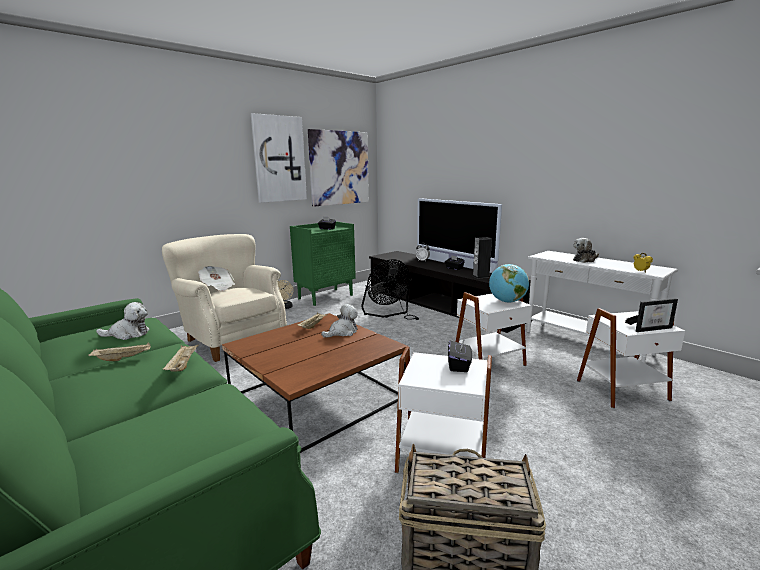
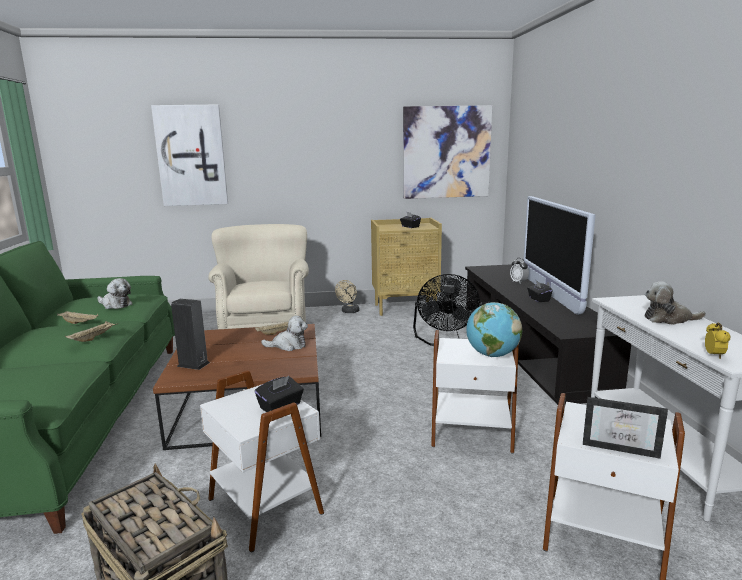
camera: 35 degrees right, 0 degrees up
newspaper [198,266,236,291] -> none
picture [251,113,307,203] -> picture moved to [151,105,228,206]
green cabinet [290,221,356,306] -> beige cabinet [371,218,442,316]
speaker [472,237,492,279] -> speaker moved to [171,299,210,370]

